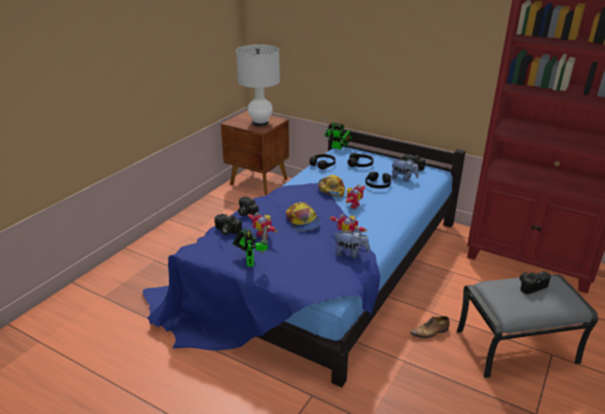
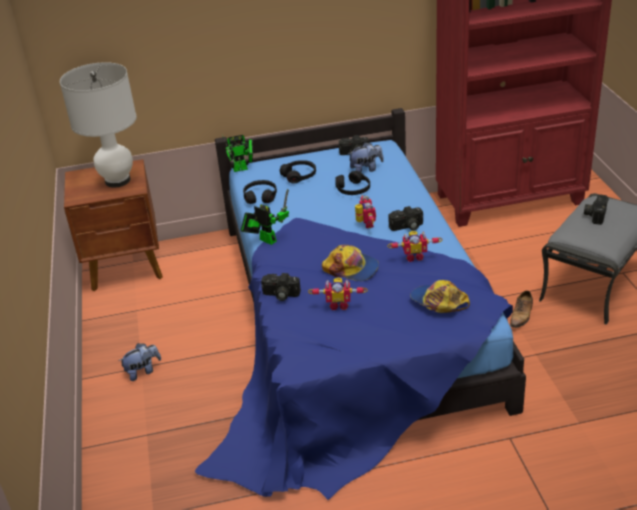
camera: 40 degrees left, 5 degrees up
camera [214,214,242,235] -> camera moved to [388,206,423,231]
toy robot [233,226,268,267] -> toy robot moved to [241,189,289,245]
cap [318,175,345,197] -> cap moved to [410,280,470,313]
plush toy [333,229,369,258] -> plush toy moved to [119,343,161,381]

